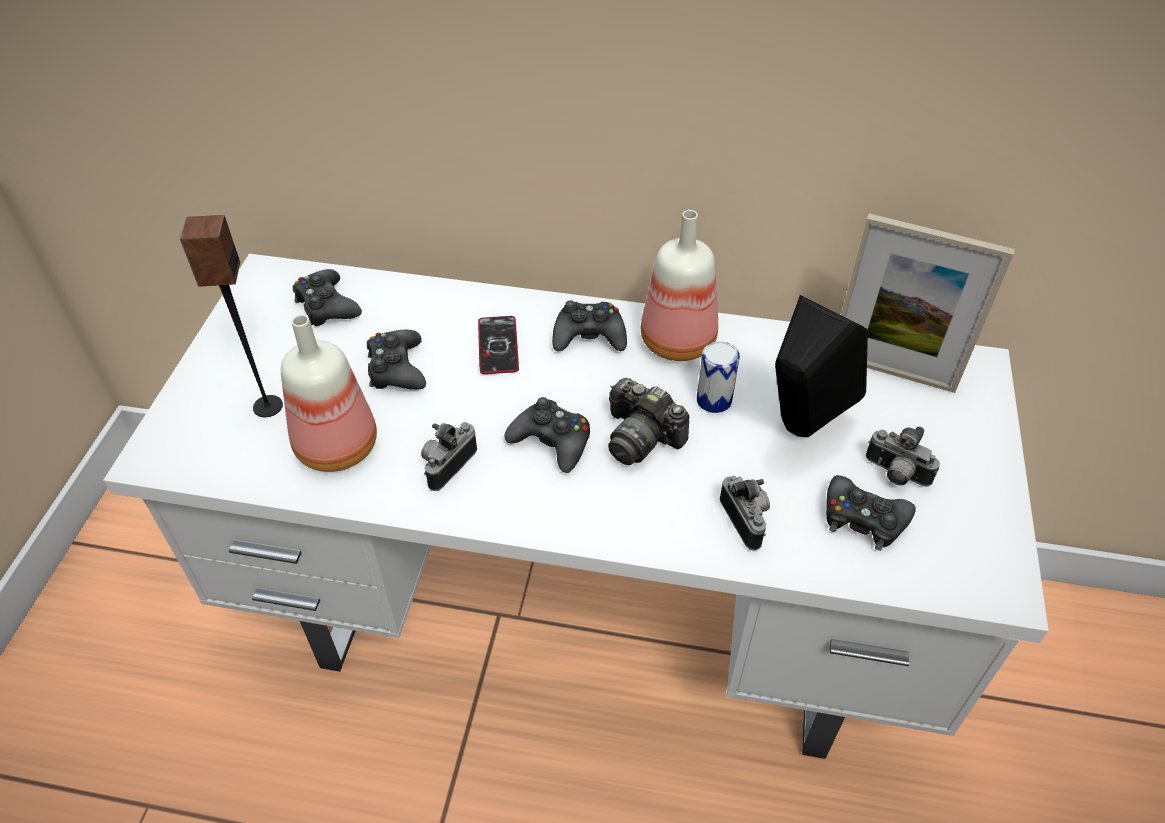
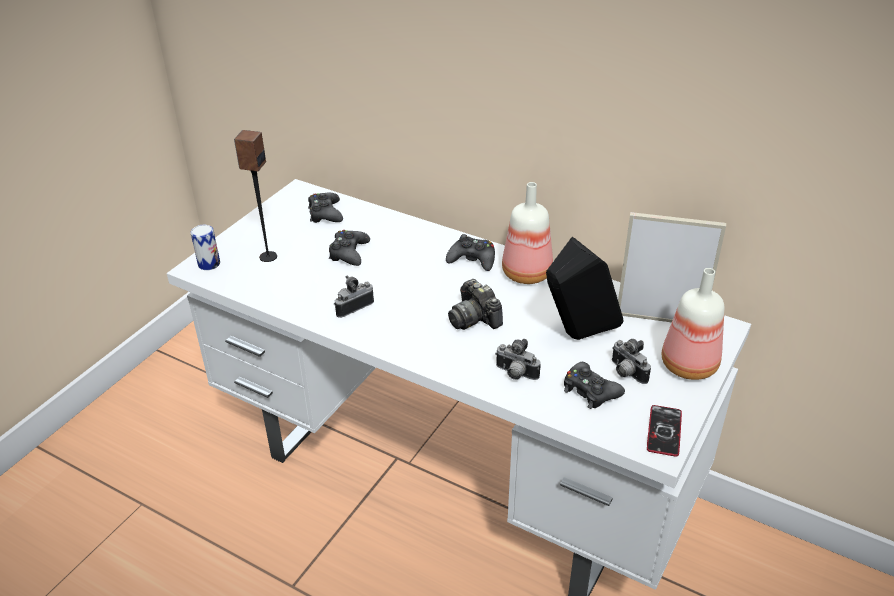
camera: 20 degrees right, 10 degrees down
bottle [281,315,377,472] -> bottle moved to [662,268,725,380]
phone [478,316,519,374] -> phone moved to [647,405,682,456]
black game controller [504,397,590,473] -> none
can [697,341,740,413] -> can moved to [191,225,220,270]
camera [720,476,770,550] -> camera turned 120 degrees clockwise [495,339,541,380]
picture frame [841,213,1015,393] -> picture frame turned 150 degrees clockwise [618,212,726,322]

